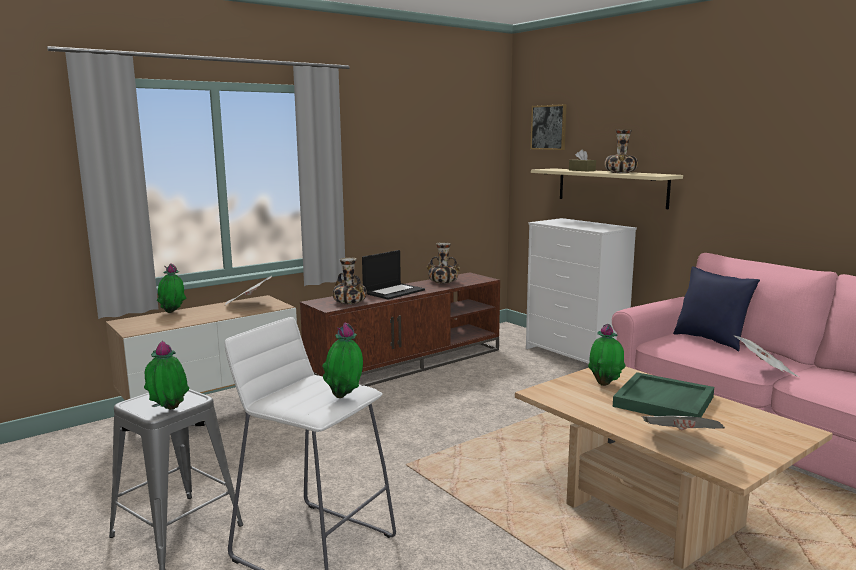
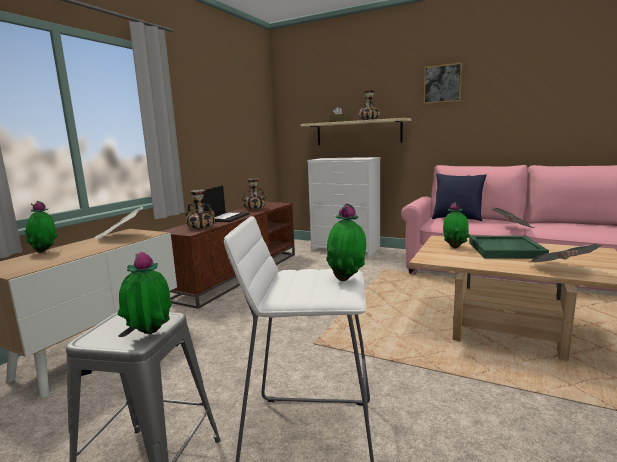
camera: 25 degrees left, 0 degrees up
picture [530,104,567,150] -> picture moved to [423,62,462,104]

